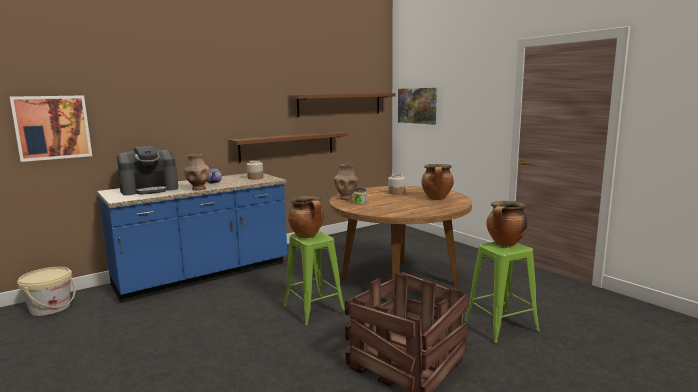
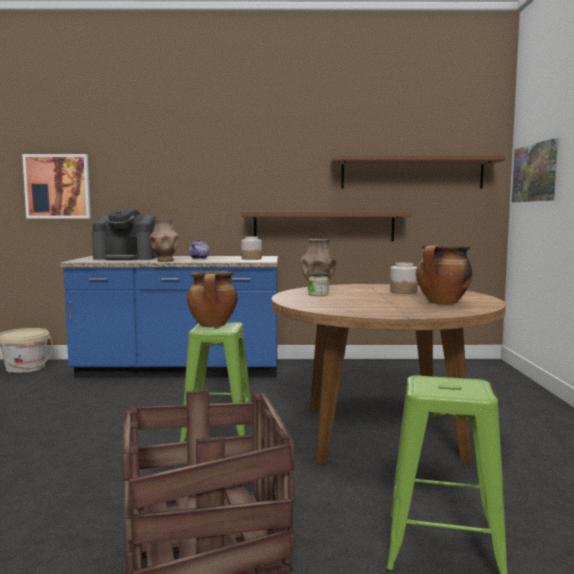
camera: 35 degrees right, 5 degrees down
cooking pot [486,201,528,246] -> none

